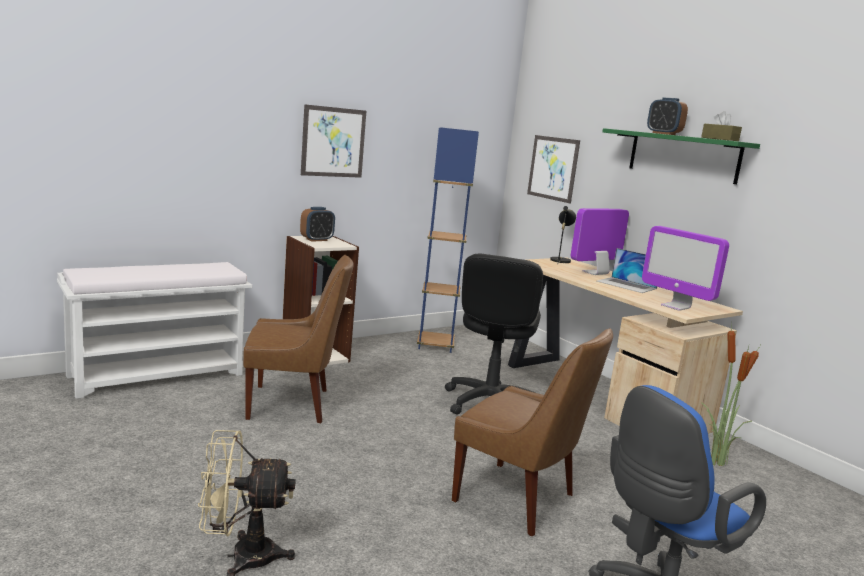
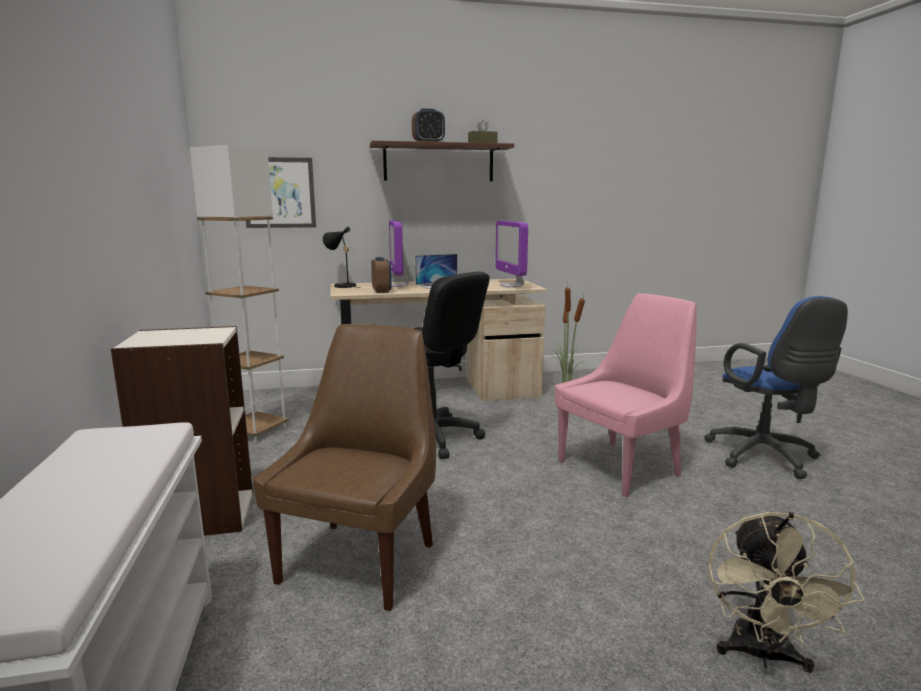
camera: 65 degrees left, 0 degrees up
alarm clock [300,207,335,242] -> alarm clock moved to [371,257,392,293]
picture [301,104,366,178] -> none
blue floor lamp [417,127,479,353] -> white floor lamp [190,145,289,443]
brown chair [452,328,613,536] -> pink chair [555,293,697,498]
green shelf [602,128,760,184] -> brown shelf [370,141,514,181]
monitor [642,226,729,311] -> monitor turned 90 degrees clockwise [495,221,528,287]

